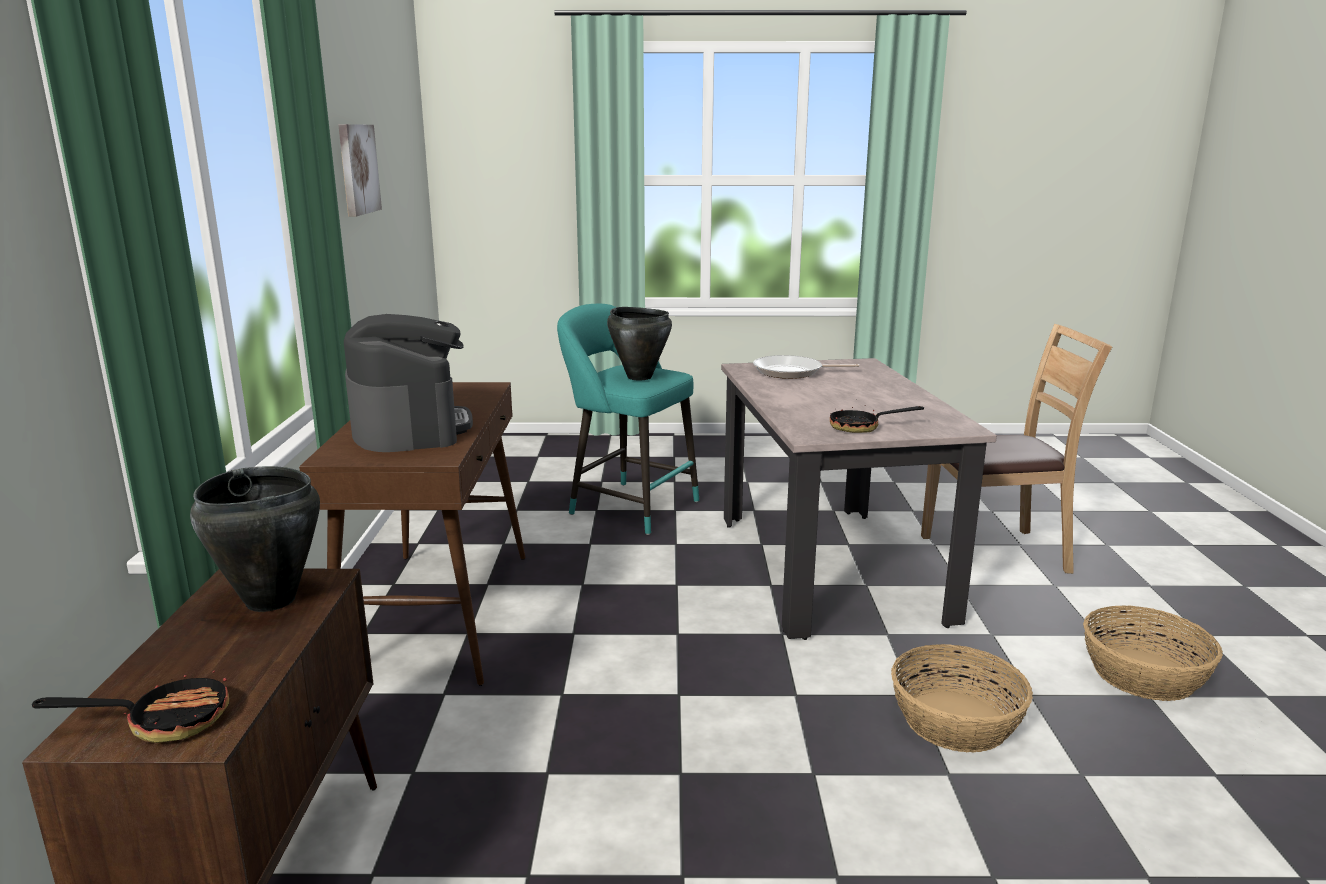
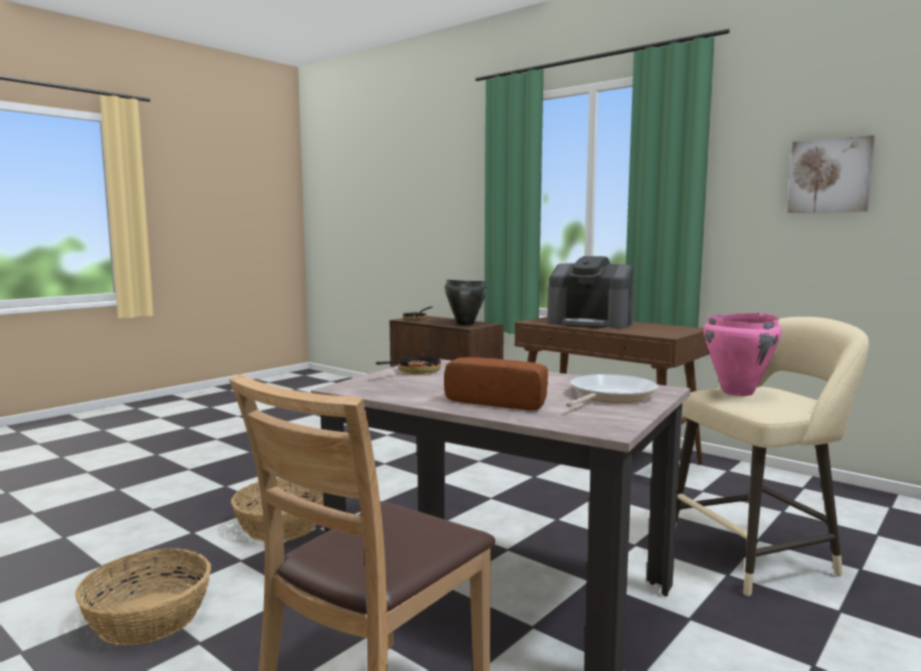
camera: 130 degrees right, 10 degrees down
turquoise stool [557,304,699,535] -> beige stool [676,317,869,597]
black cooking pot [607,307,672,380] -> pink cooking pot [704,313,782,396]
none -> bread [444,357,548,410]

